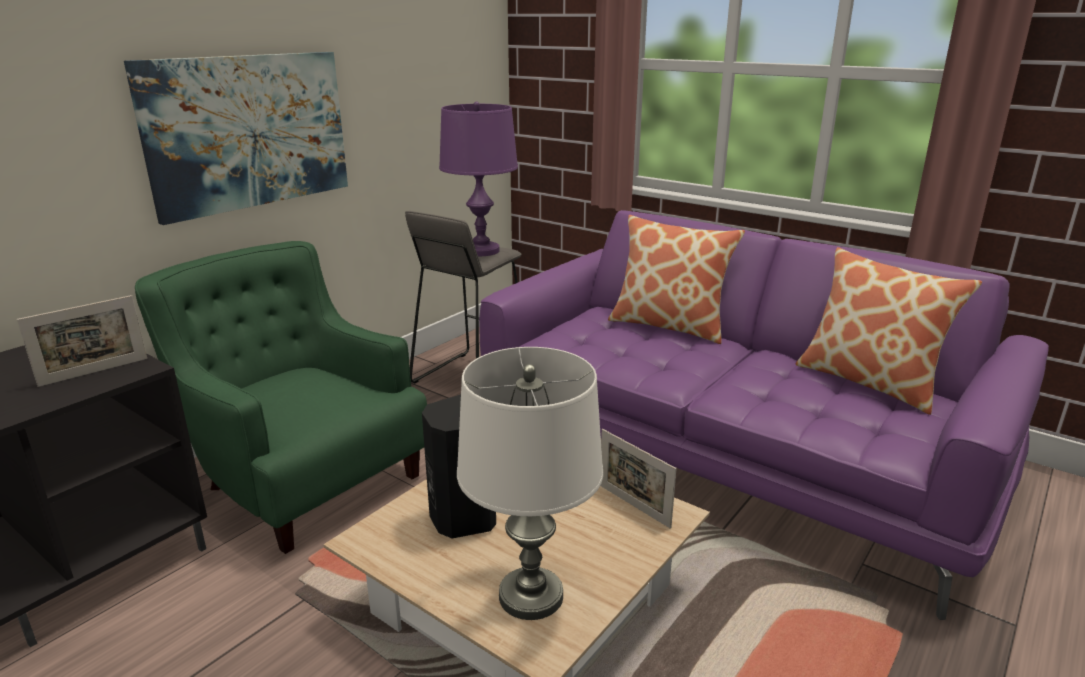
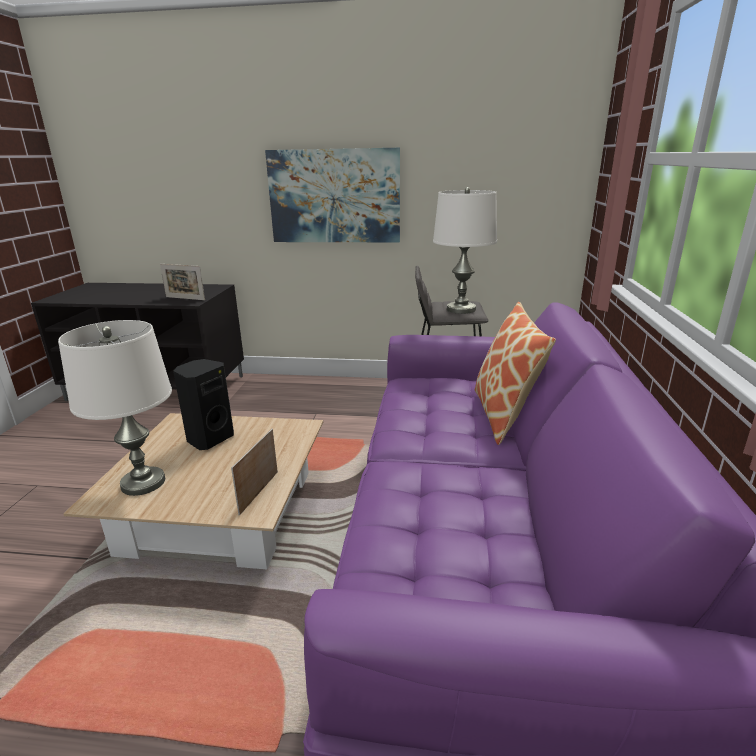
camera: 60 degrees right, 0 degrees up
green armchair [135,241,427,554] -> none
purple table lamp [439,102,518,256] -> white table lamp [433,187,497,314]
pillow [796,247,982,415] -> none

